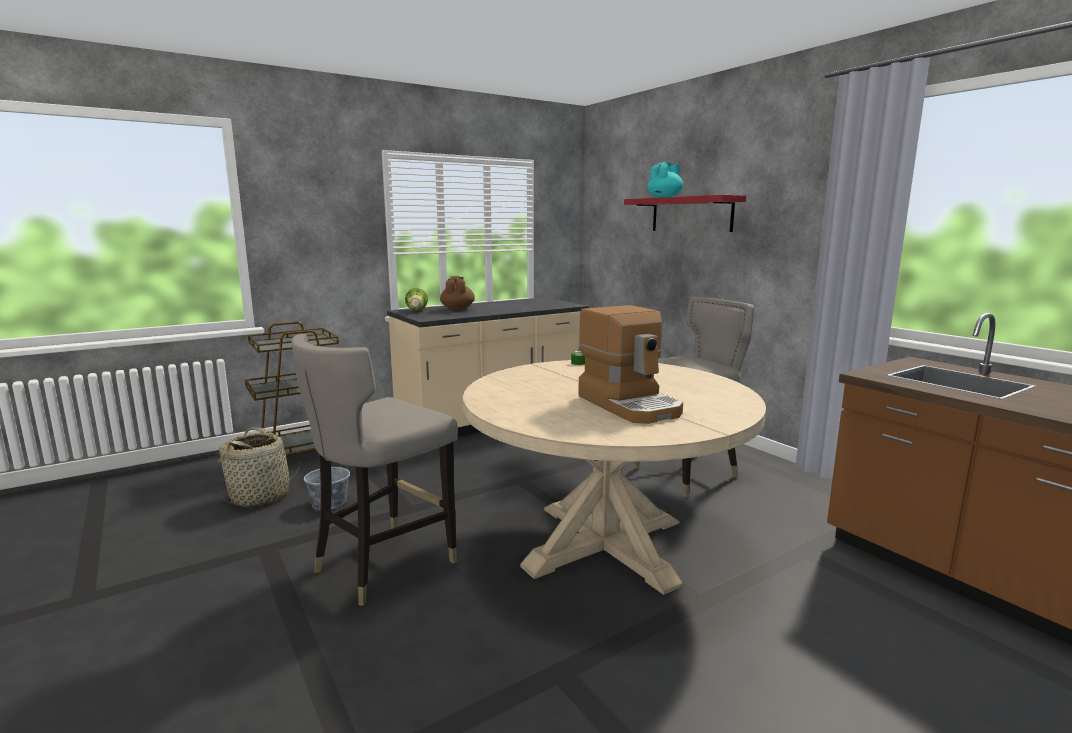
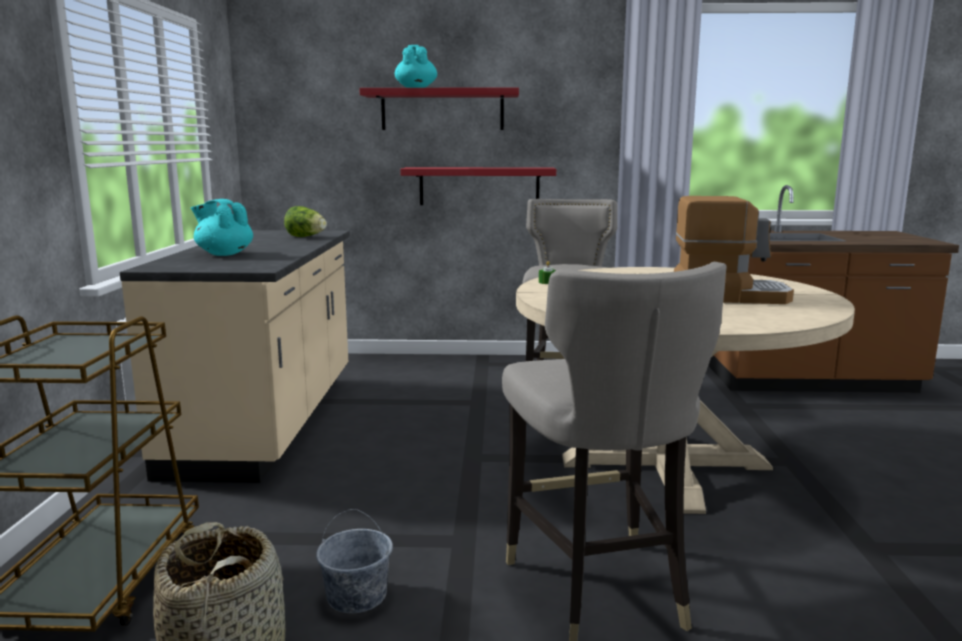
camera: 55 degrees left, 0 degrees up
lettuce [405,288,428,311] -> lettuce moved to [284,206,327,237]
brown teapot [440,276,475,310] -> turquoise teapot [191,199,253,256]
none -> red shelf [400,167,556,205]

